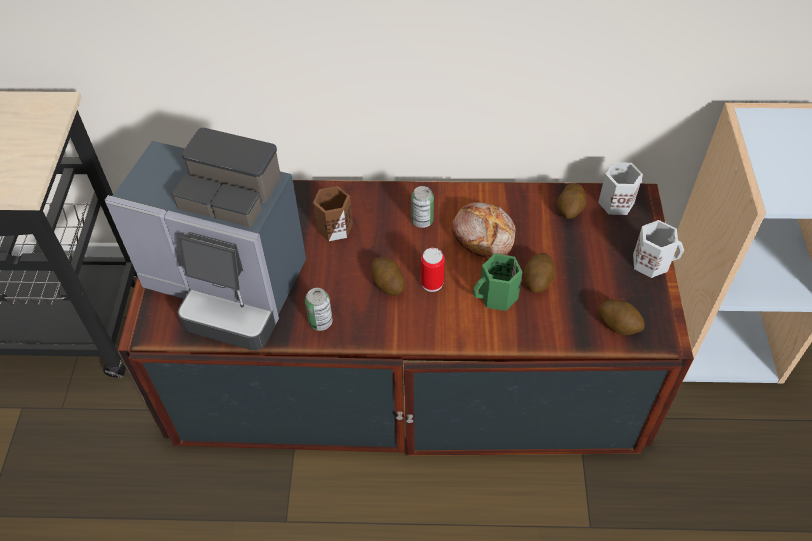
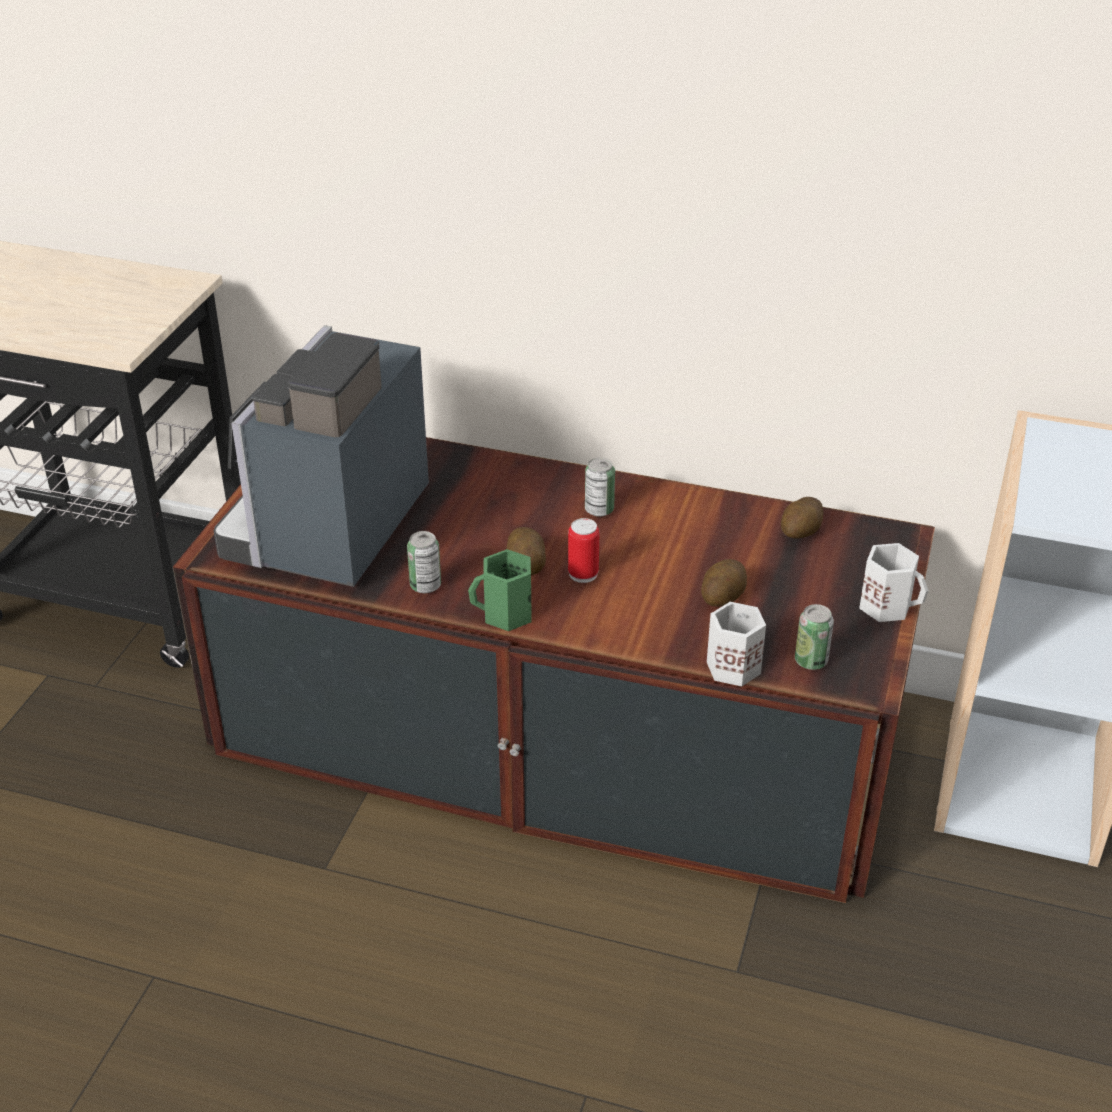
camera: 15 degrees right, 15 degrees down
coffee machine [105,128,306,350] -> coffee machine turned 75 degrees clockwise [213,325,429,587]
brown mug [313,186,353,241] -> none
bread [452,202,516,257] -> none
green mug [473,253,522,311] -> green mug moved to [468,549,532,631]
white mug [598,162,643,215] -> white mug moved to [707,602,766,687]
potato [598,300,645,335] -> can [795,604,834,670]

